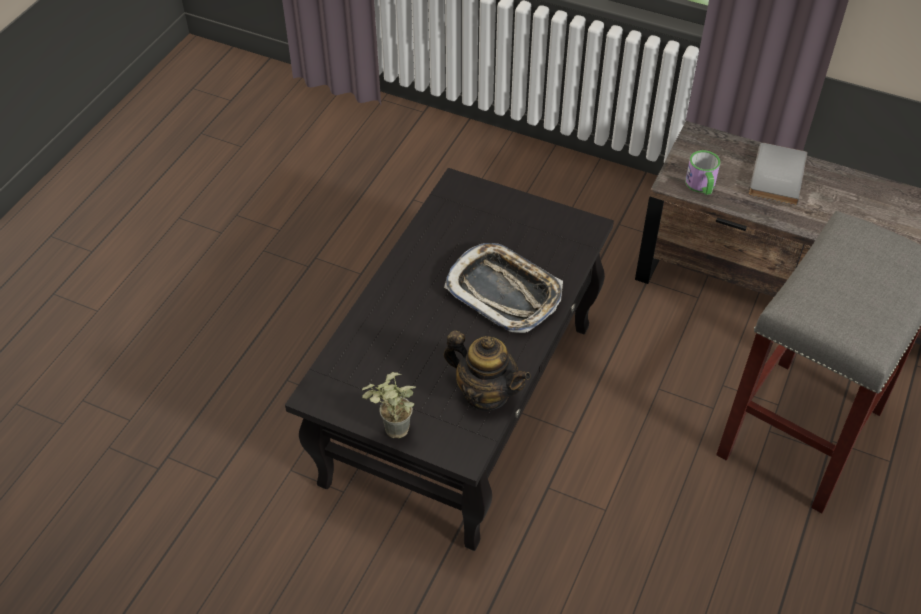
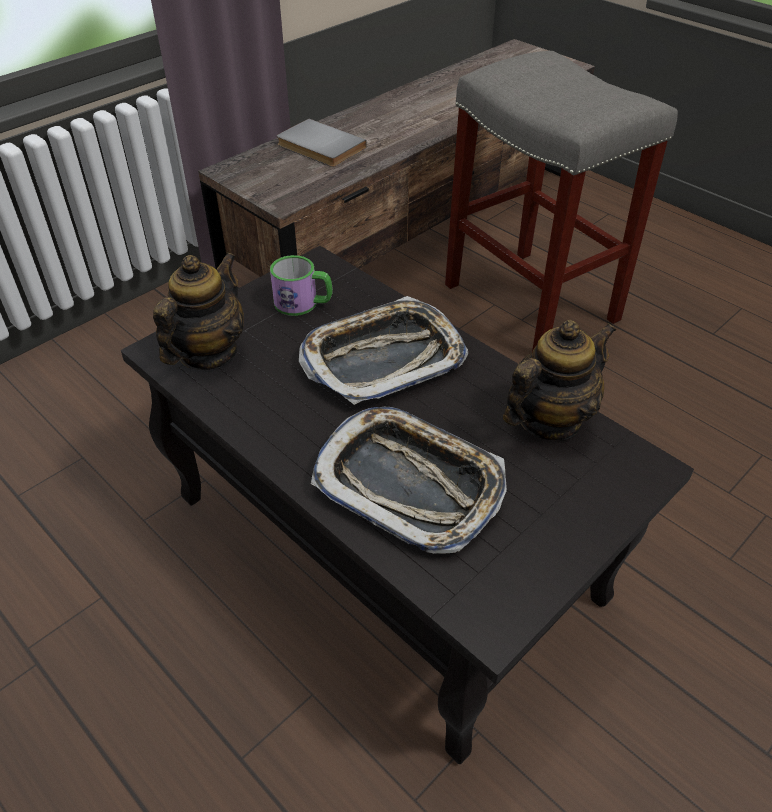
camera: 70 degrees left, 5 degrees down
potted plant [362,372,416,438] -> none
mug [685,150,721,195] -> mug moved to [270,255,333,316]
none -> teapot [153,252,244,370]
none -> tray [311,407,507,554]

